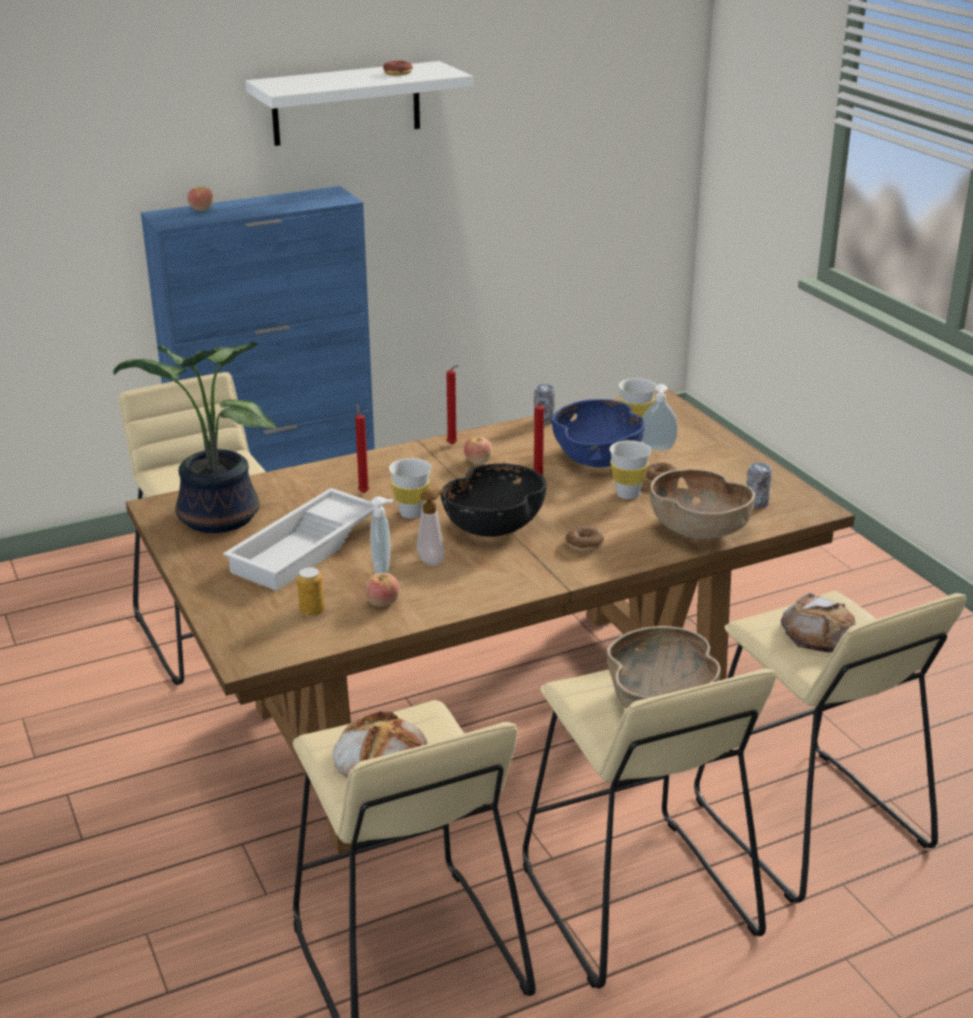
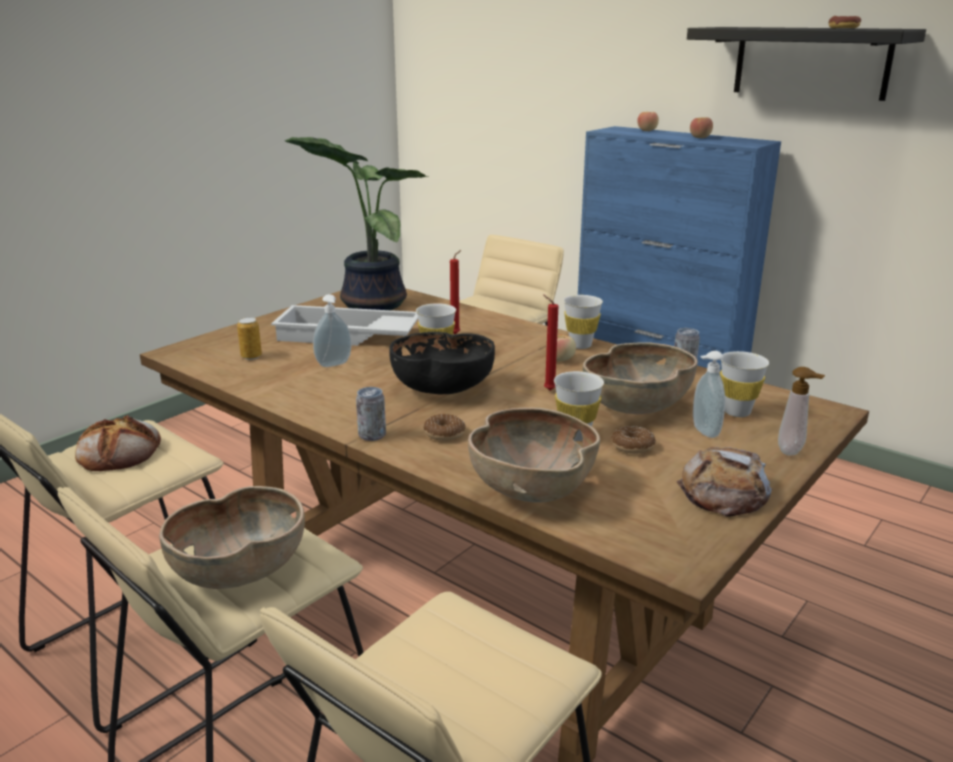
camera: 65 degrees right, 5 degrees down
white shelf [245,61,473,146] -> black shelf [687,27,926,101]
apple [365,573,399,606] -> apple moved to [690,117,713,138]
soap dispenser [417,489,445,566] -> soap dispenser moved to [778,367,825,456]
red candle [446,365,459,444] -> white cup [563,295,603,349]
blue bowl [552,399,644,468] -> brown bowl [583,342,698,414]
can [746,463,772,509] -> can moved to [356,387,386,441]
bread [781,593,856,653] -> bread moved to [677,447,772,517]

